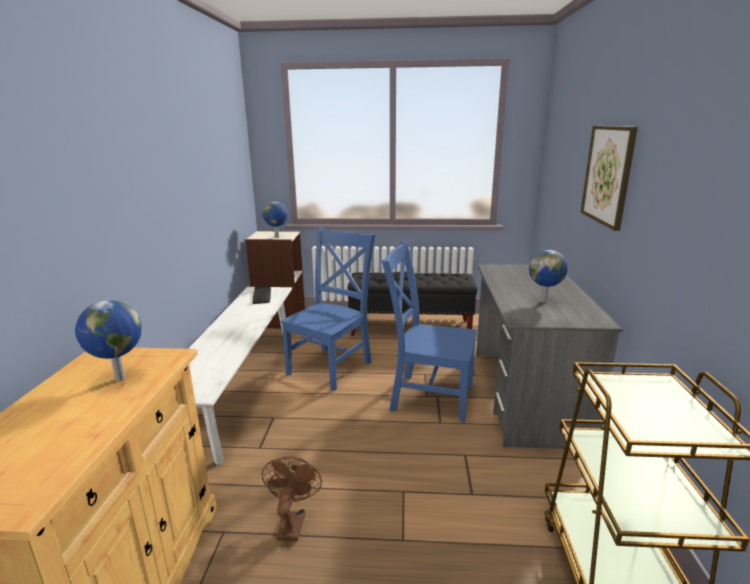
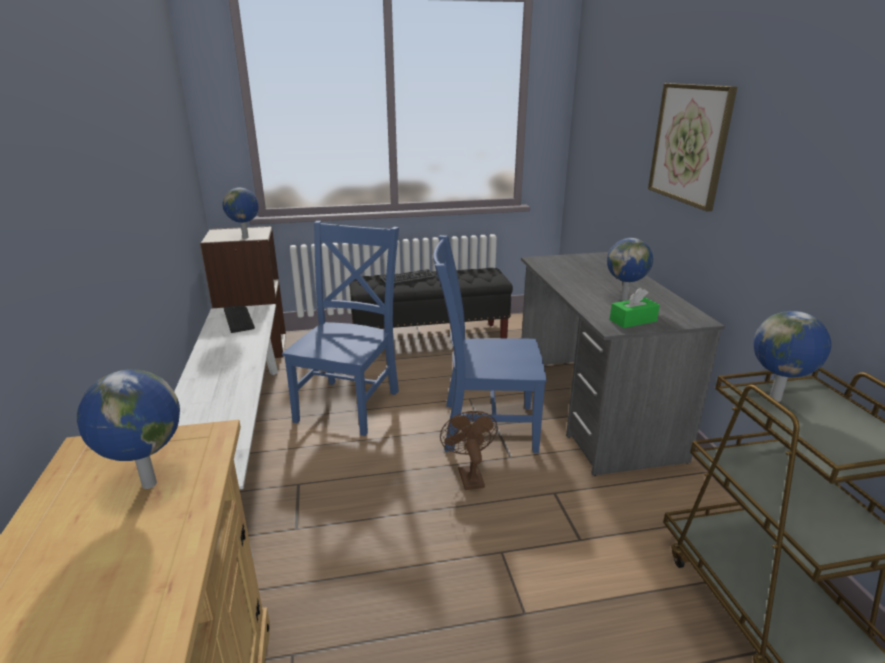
camera: 15 degrees left, 5 degrees up
brown fan [262,456,322,542] -> brown fan moved to [440,411,498,490]
none -> green tissue box [610,288,660,328]
none -> globe [753,311,831,402]

